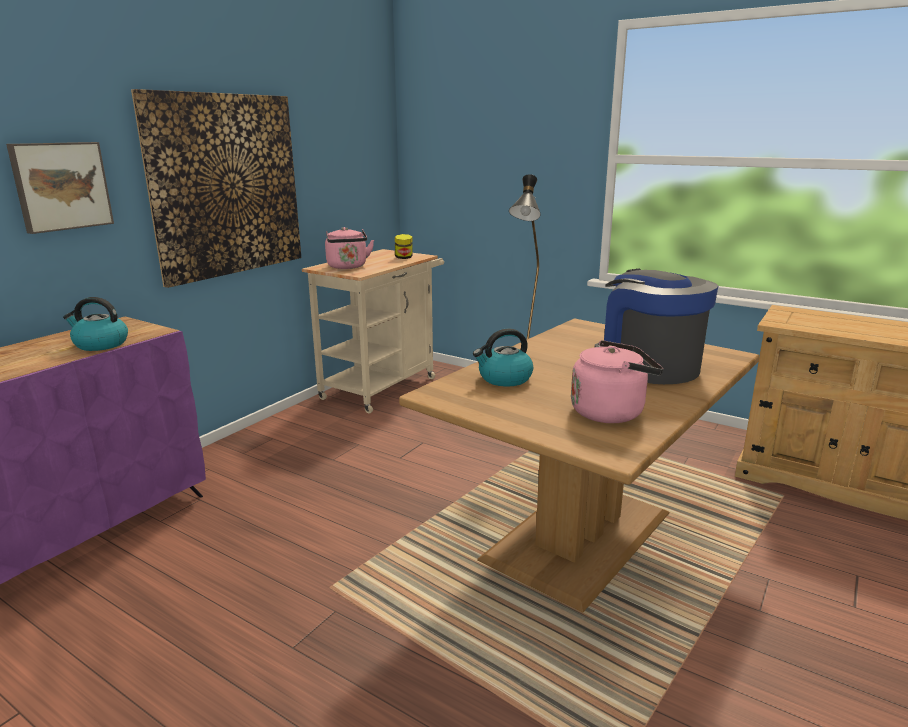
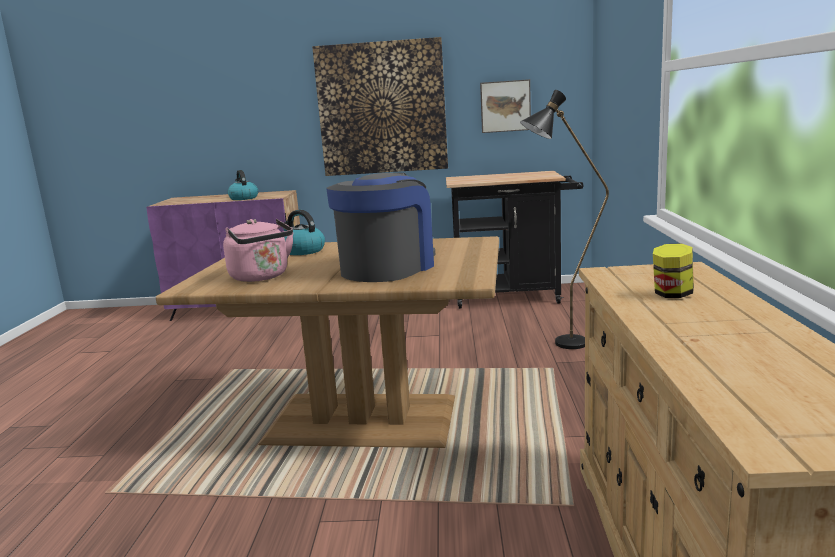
camera: 60 degrees right, 5 degrees down
picture [6,142,114,234] -> picture moved to [480,79,531,133]
beige cart [302,249,444,414] -> black cart [446,171,583,309]
pink kettle [325,227,374,269] -> none
jar [395,234,412,259] -> jar moved to [653,243,694,298]

